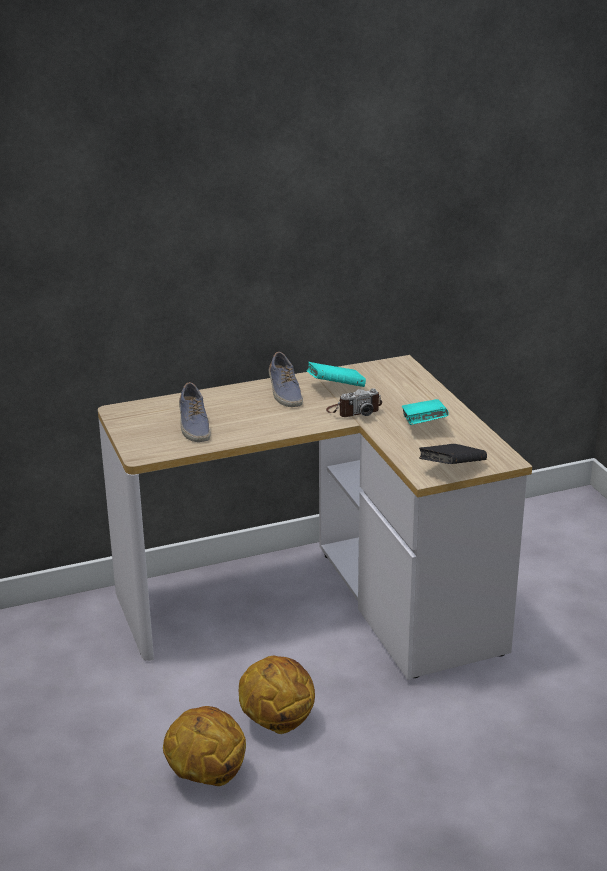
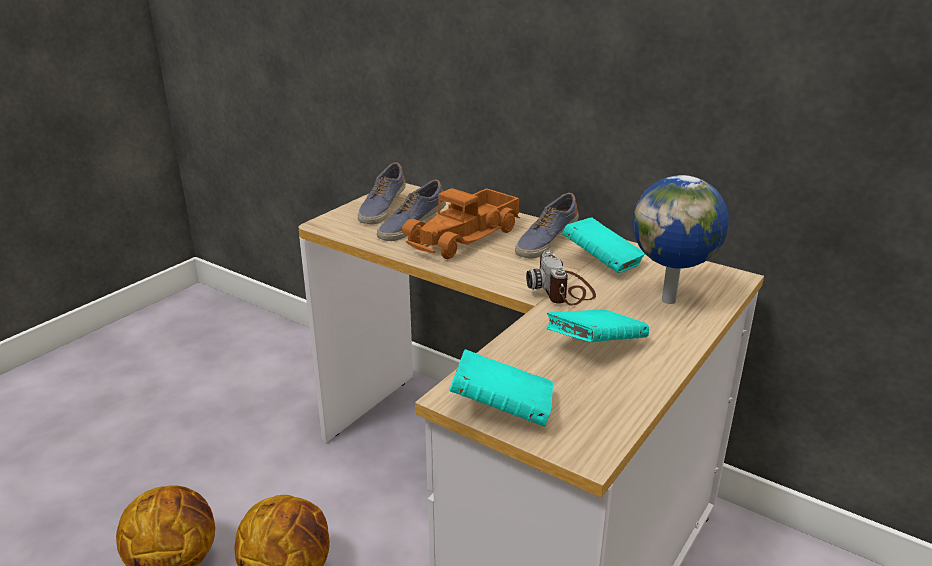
camera: 55 degrees right, 0 degrees up
camera [326,388,382,417] -> camera turned 45 degrees clockwise [526,250,596,306]
black book [419,444,487,464] -> turquoise book [449,349,553,426]
none -> shoe [358,162,406,224]
none -> toy truck [402,188,520,259]
none -> globe [633,175,729,304]

